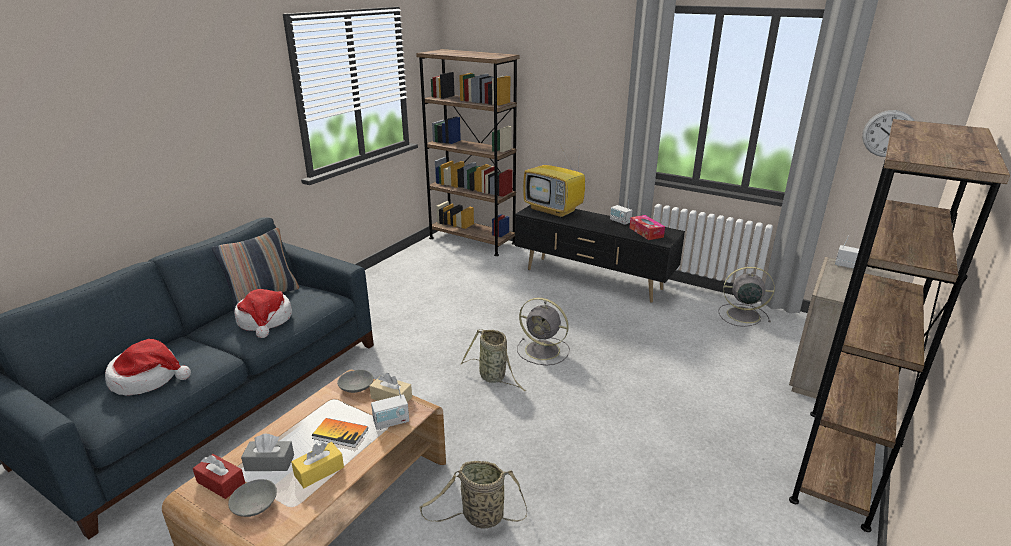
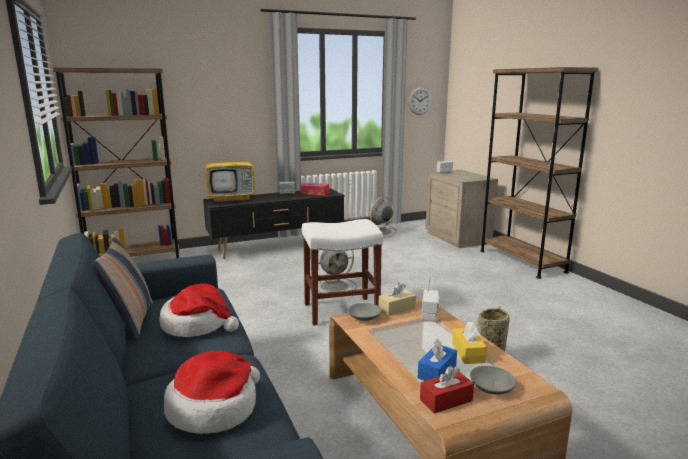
camera: 55 degrees left, 10 degrees down
grey tissue box [241,434,294,471] -> blue tissue box [418,338,457,381]
book [311,418,368,448] -> none
basket [461,329,527,391] -> white stool [302,219,383,326]

